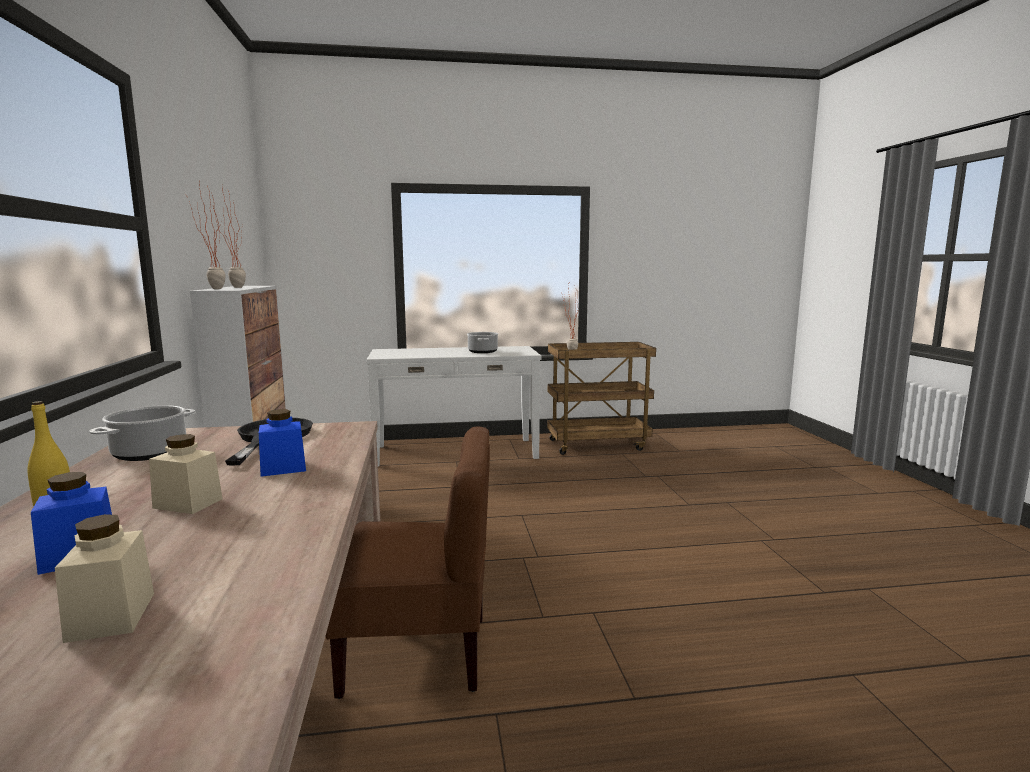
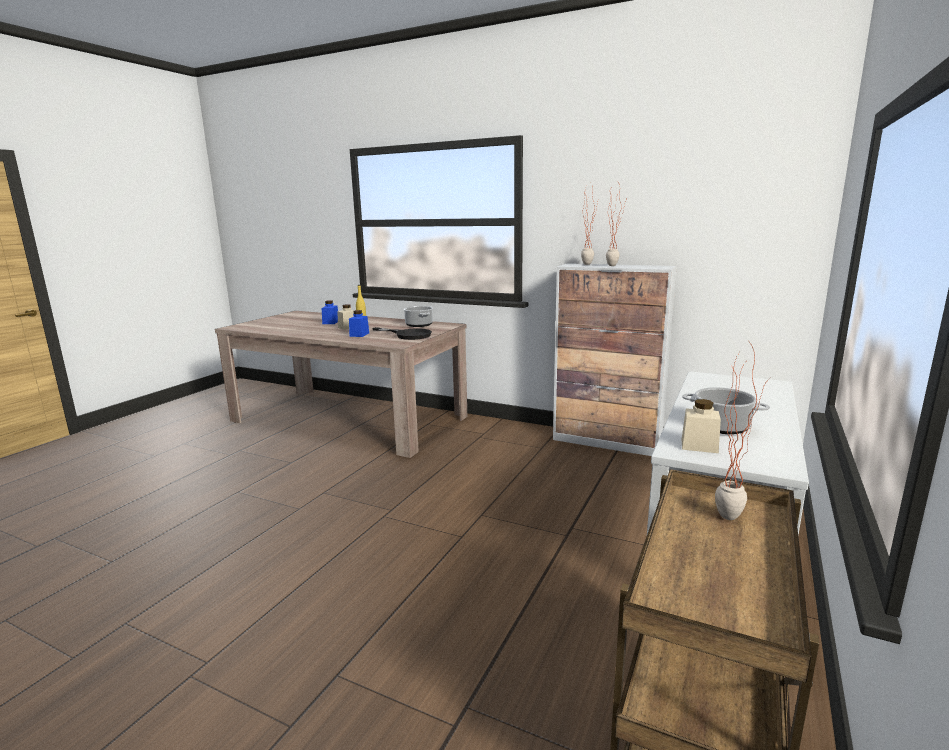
camera: 125 degrees right, 5 degrees up
beige jar [55,514,154,643] -> beige jar moved to [682,399,721,453]
brown chair [326,427,490,699] -> none

